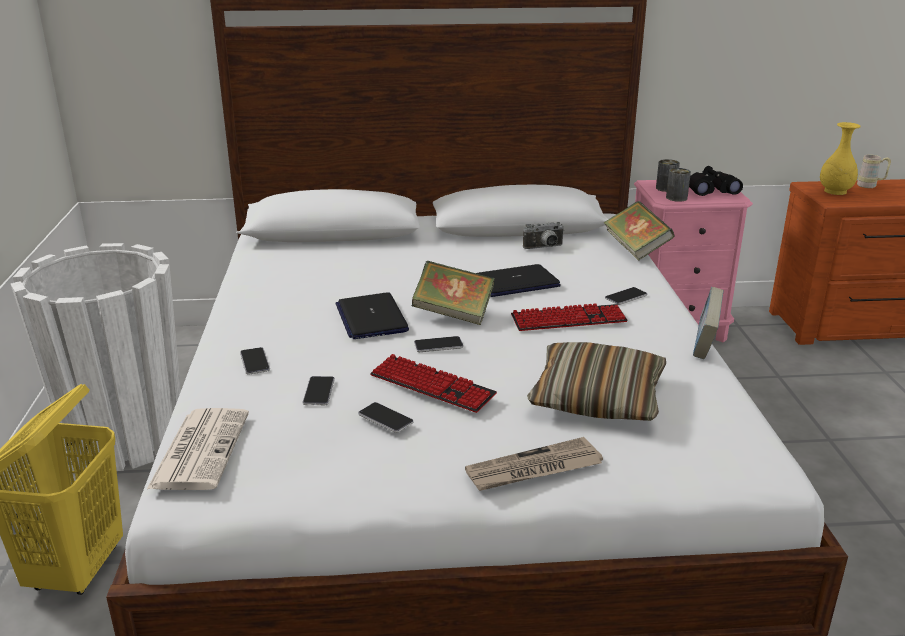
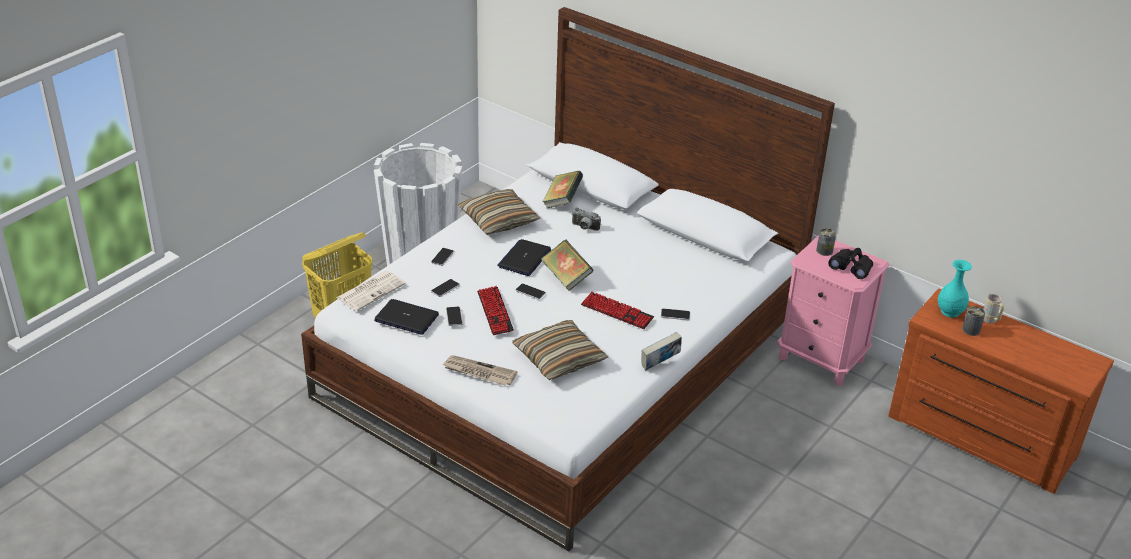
camera: 40 degrees right, 10 degrees up
laptop [477,264,561,297] -> laptop moved to [374,299,439,335]
camera [523,222,564,249] -> camera moved to [572,207,601,231]
book [604,201,675,261] -> book moved to [542,171,583,208]
can [666,168,691,202] -> can moved to [962,306,985,336]
yellow vase [820,122,861,195] -> turquoise vase [938,260,972,318]
none -> pillow [458,189,540,235]

